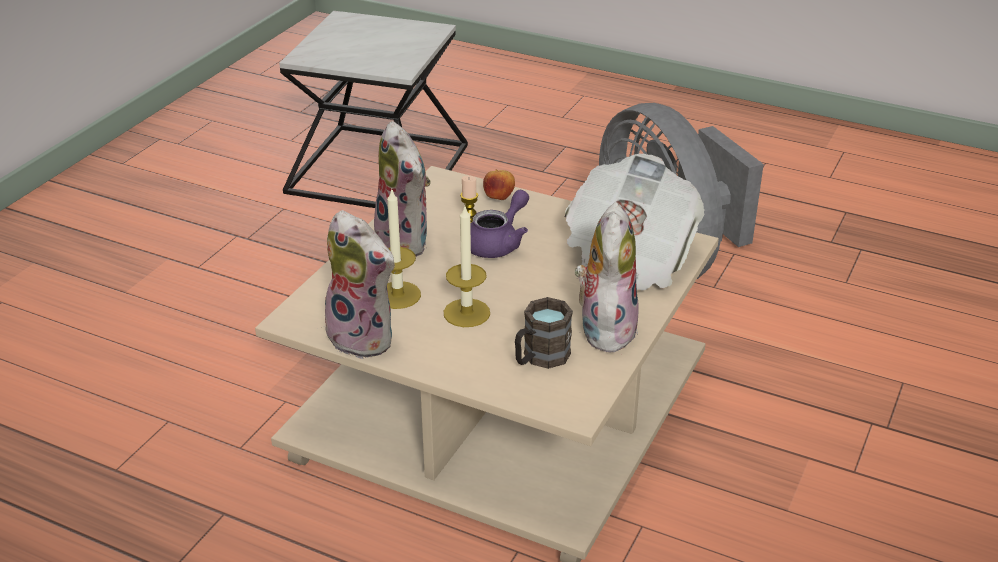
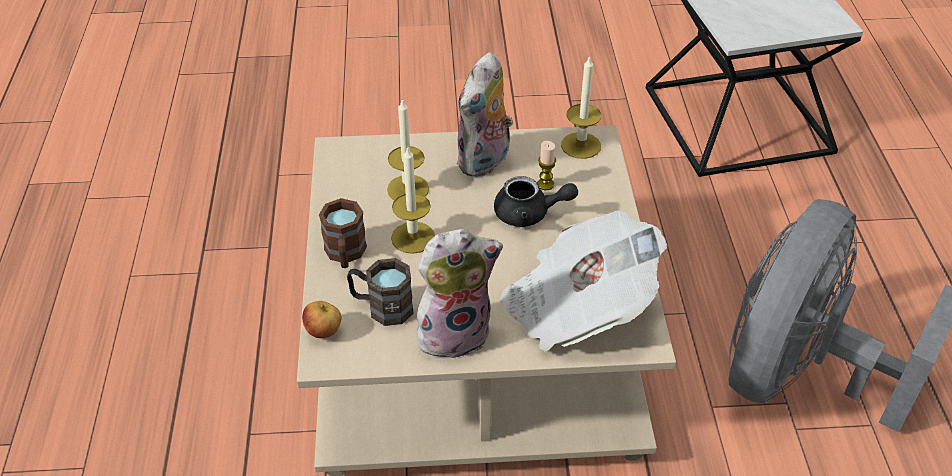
camera: 60 degrees right, 10 degrees up
plush toy [325,210,396,359] -> none
purple teapot [470,189,529,258] -> black teapot [494,176,578,227]
apple [483,169,515,200] -> apple moved to [302,301,342,338]
none -> brown mug [319,198,367,268]
none -> candle [561,55,601,159]

